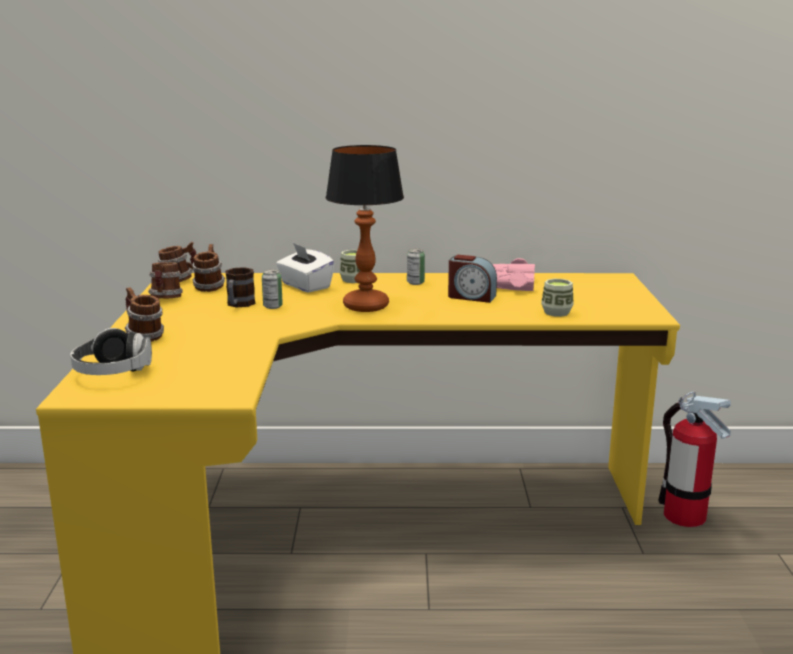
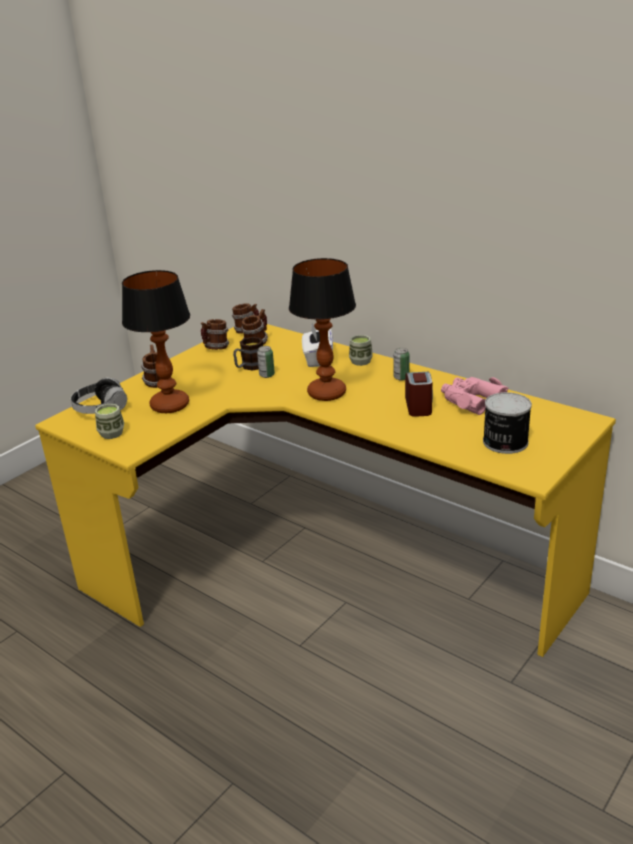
camera: 40 degrees right, 10 degrees up
alarm clock [448,255,497,303] -> alarm clock turned 150 degrees counterclockwise [405,372,433,417]
cup [541,279,574,317] -> cup moved to [95,404,124,439]
fire extinguisher [658,391,731,527] -> none
none -> table lamp [122,270,190,413]
none -> can [483,392,532,454]

